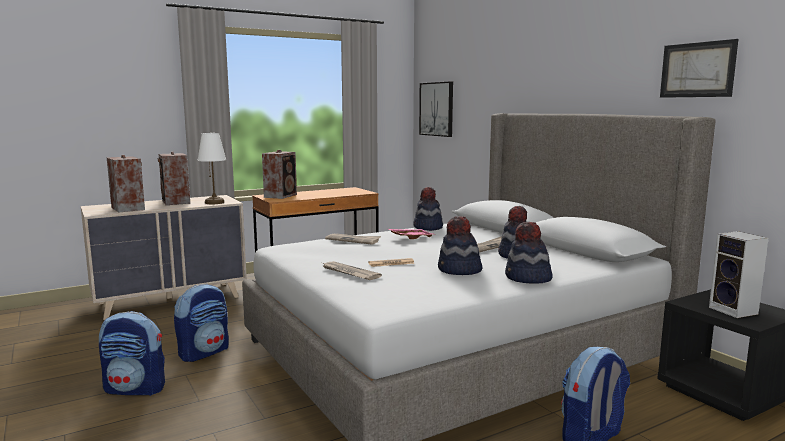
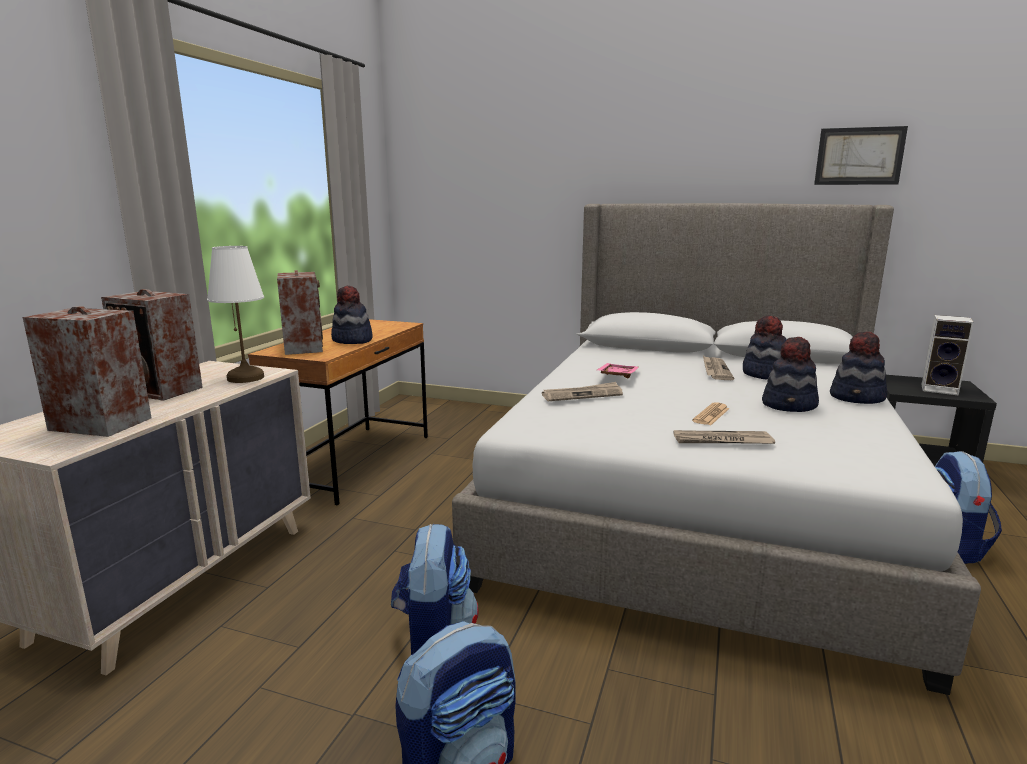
camera: 40 degrees left, 5 degrees up
hat [413,187,443,231] -> hat moved to [331,286,373,344]
picture [419,82,453,137] -> none

